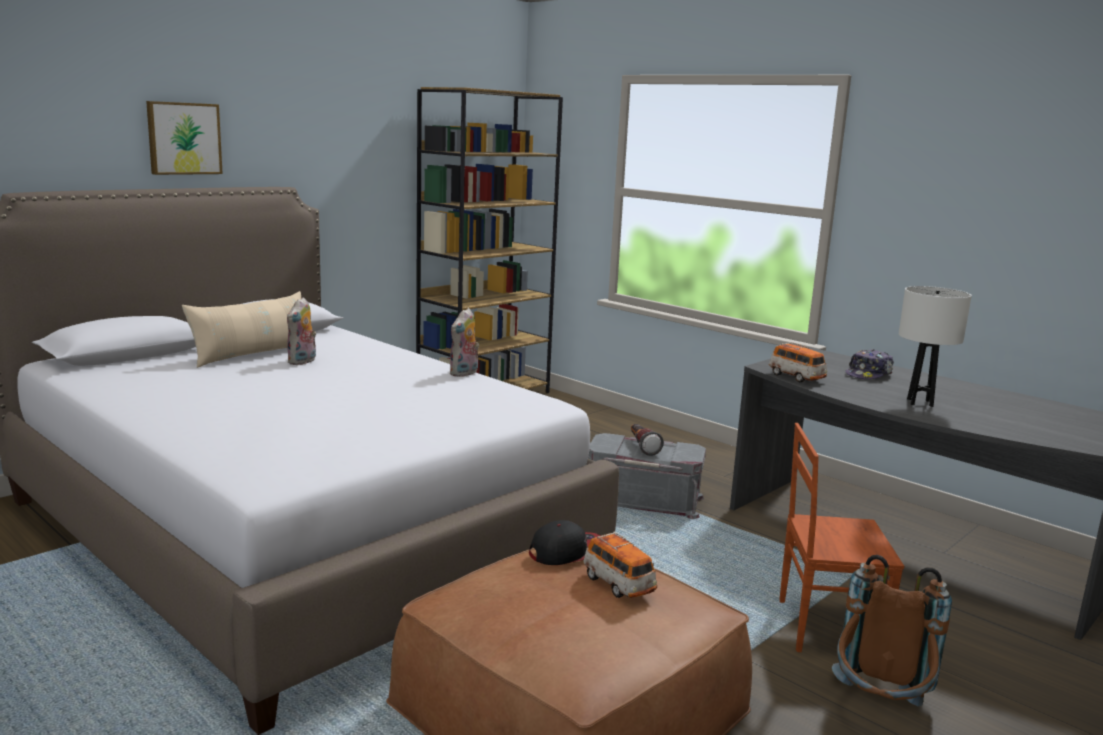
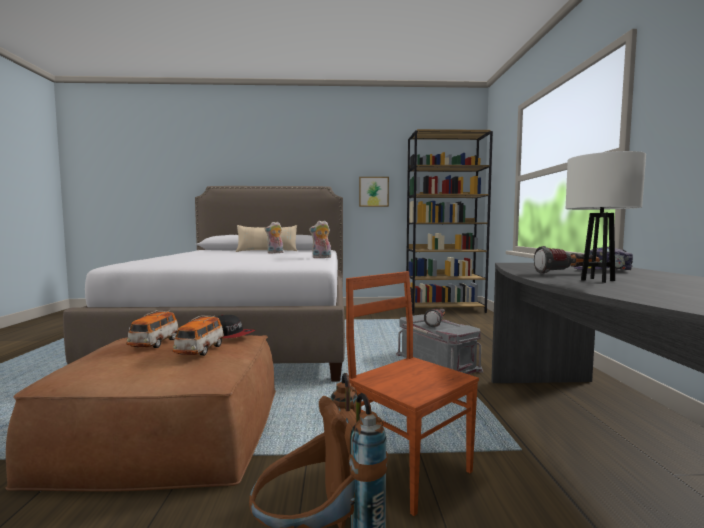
camera: 45 degrees right, 10 degrees down
picture [146,101,223,175] -> picture moved to [359,177,389,207]
toy car [769,342,827,382] -> toy car moved to [127,310,179,348]
none -> flashlight [534,246,600,274]

